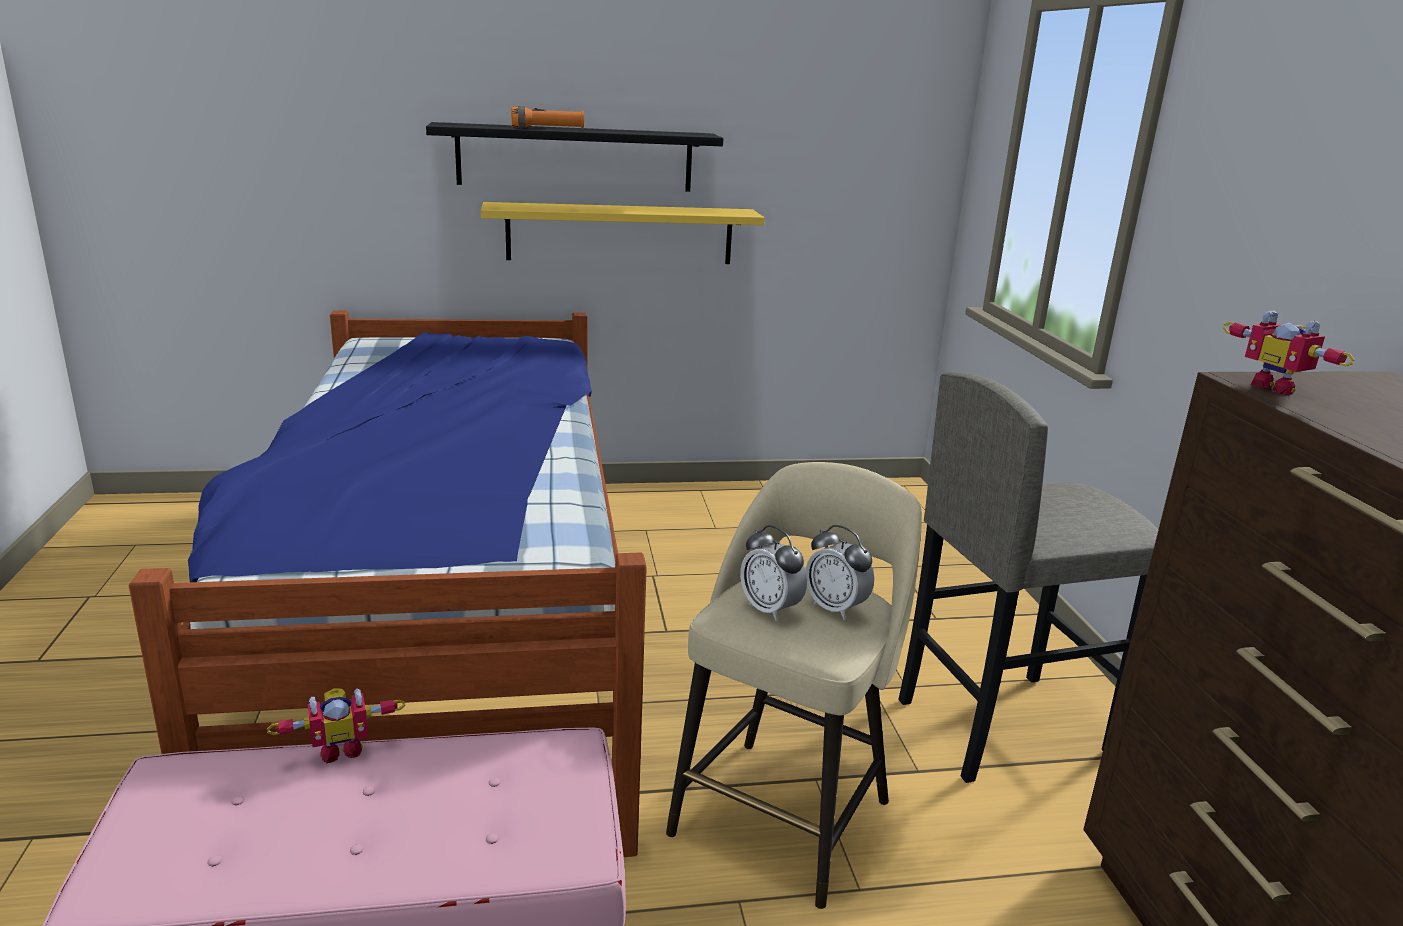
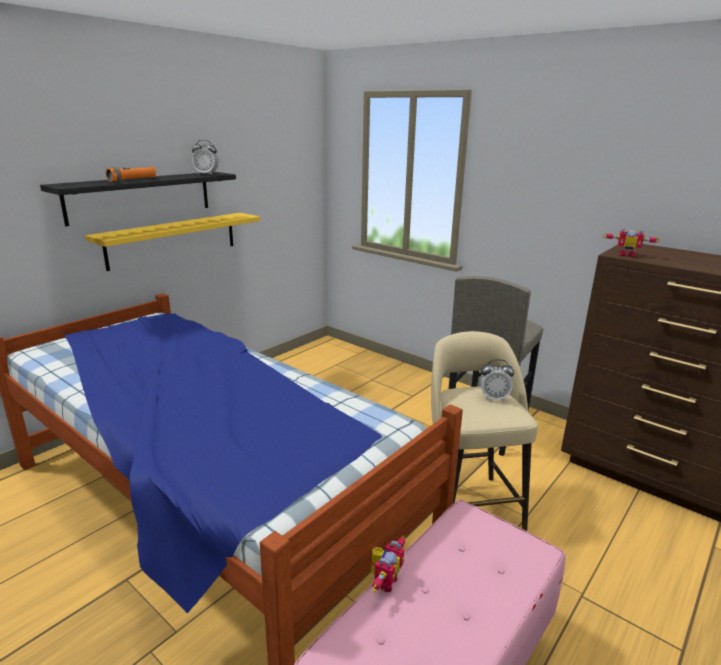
camera: 40 degrees left, 0 degrees up
alarm clock [740,525,807,621] -> alarm clock moved to [192,140,219,175]

